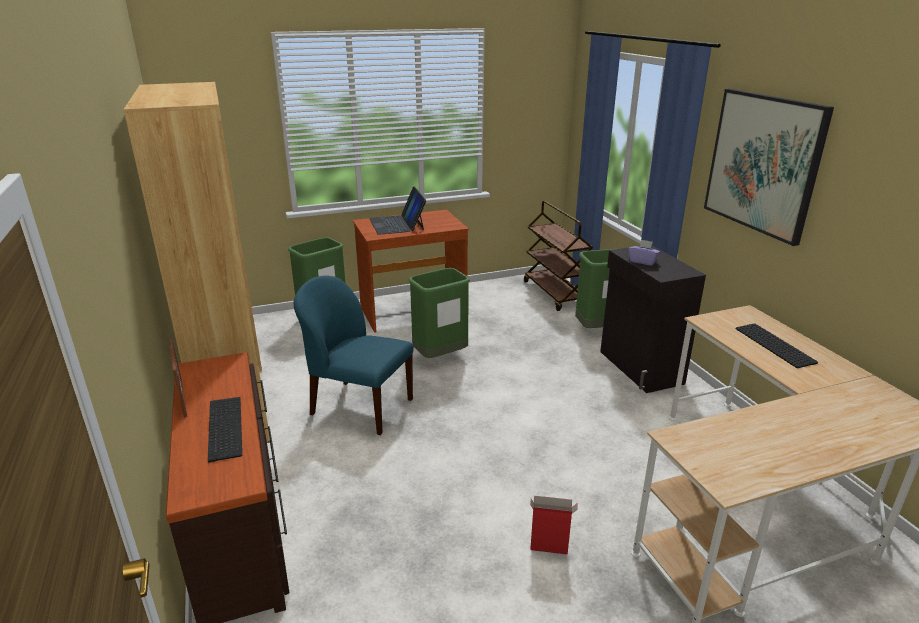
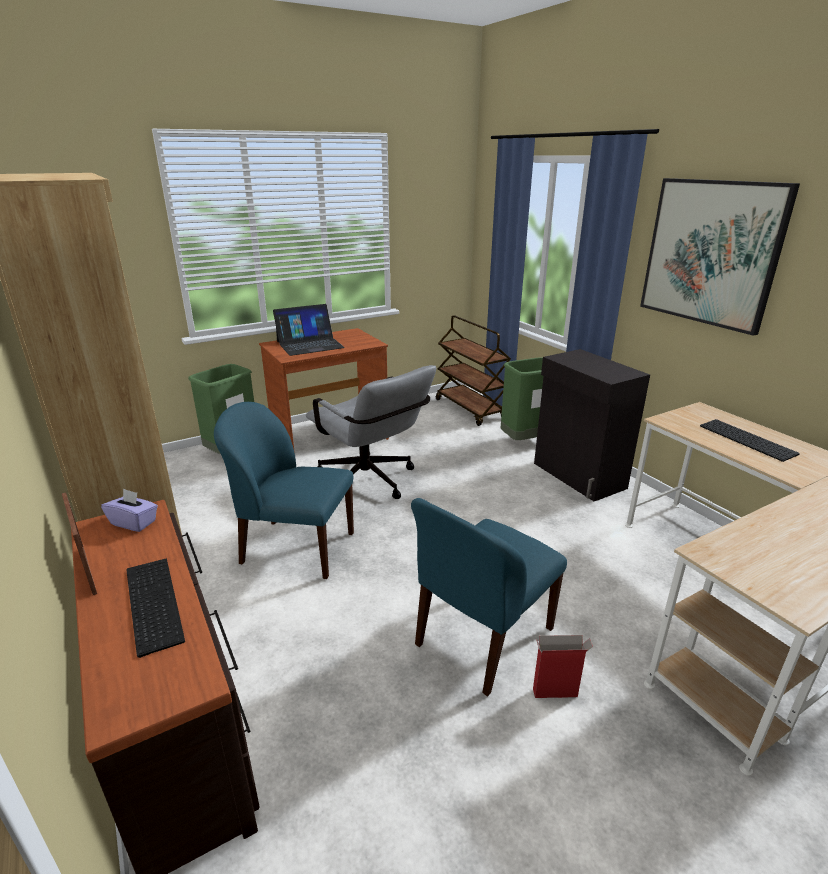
camera: 10 degrees left, 0 degrees up
laptop [369,186,426,235] -> laptop turned 90 degrees counterclockwise [273,304,345,356]
green trash can [408,268,470,358] -> grey office chair [306,365,436,499]
purple tissue box [629,239,660,266] -> purple tissue box moved to [101,488,158,532]
none -> blue chair [411,498,567,697]

